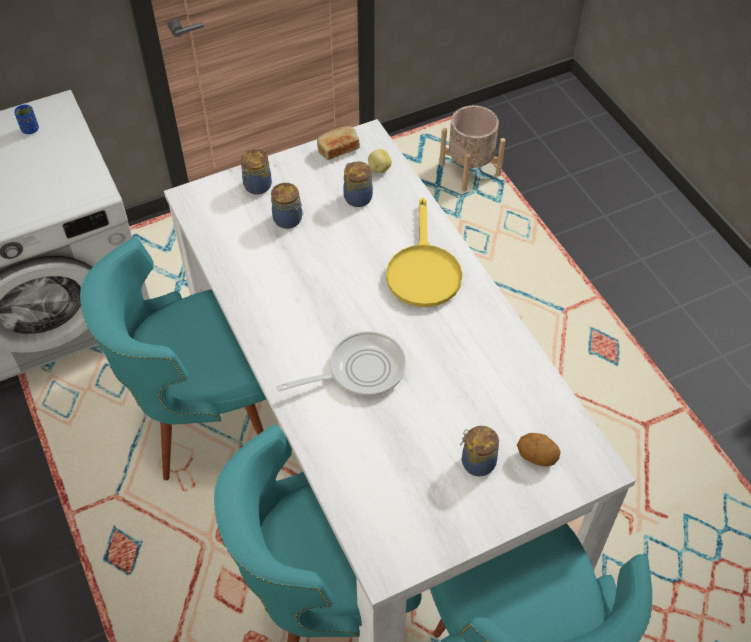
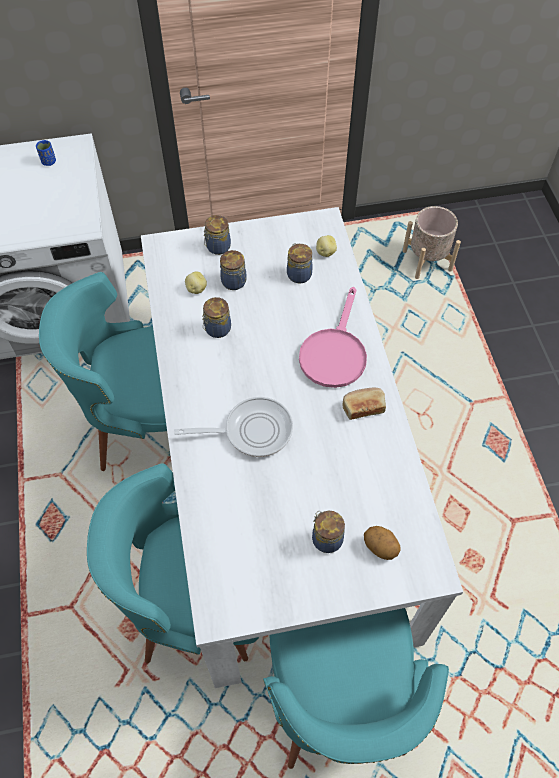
camera: 15 degrees right, 5 degrees up
bread [317,126,360,160] -> bread moved to [343,388,386,420]
yellow frying pan [386,198,462,307] -> pink frying pan [299,287,367,388]
none -> potato [185,271,207,294]
none -> jar [202,297,231,338]

